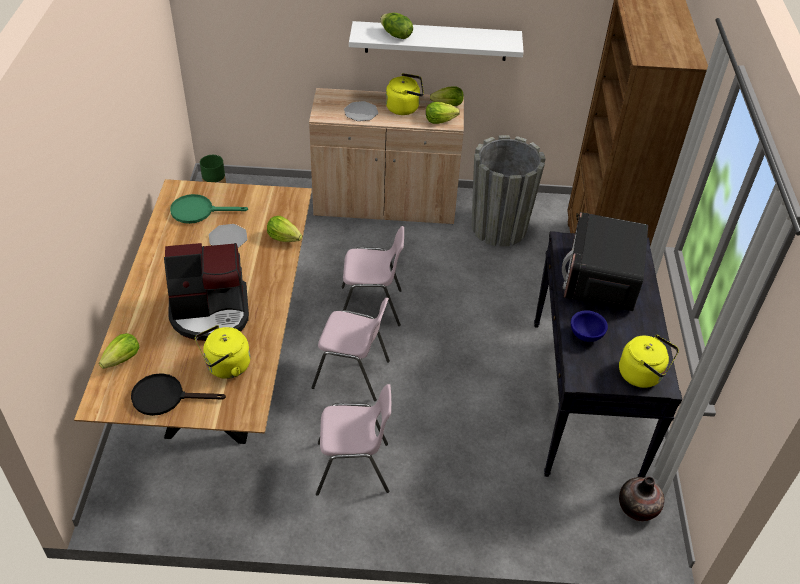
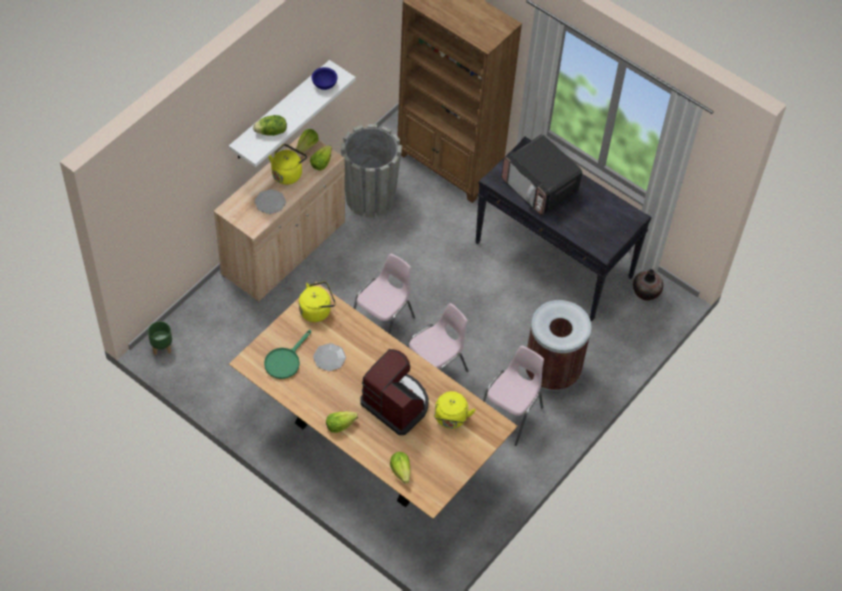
camera: 55 degrees left, 10 degrees up
black frying pan [131,373,226,416] -> none
coffee machine [164,243,249,341] -> coffee machine turned 75 degrees counterclockwise [360,349,429,435]
lettuce [267,216,302,242] -> lettuce moved to [326,411,358,433]
blue bowl [571,310,608,342] -> blue bowl moved to [312,67,338,90]
yellow kettle [619,335,679,388] -> yellow kettle moved to [299,281,336,322]
none -> brown trash can [525,300,591,391]

